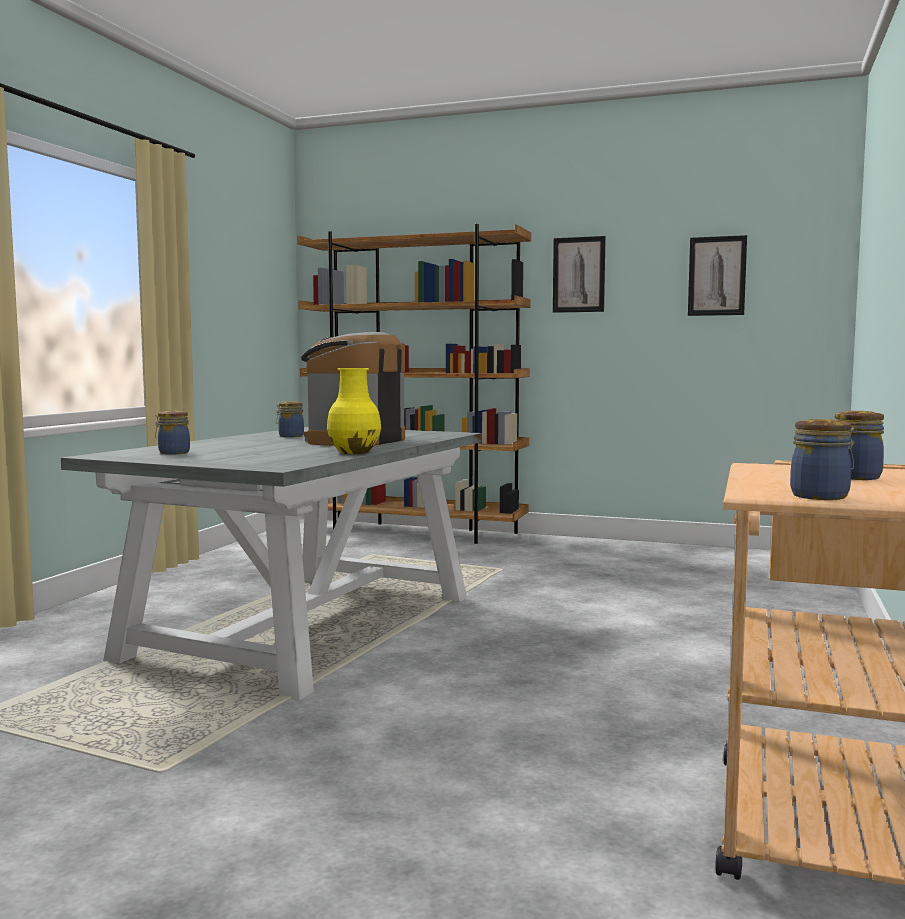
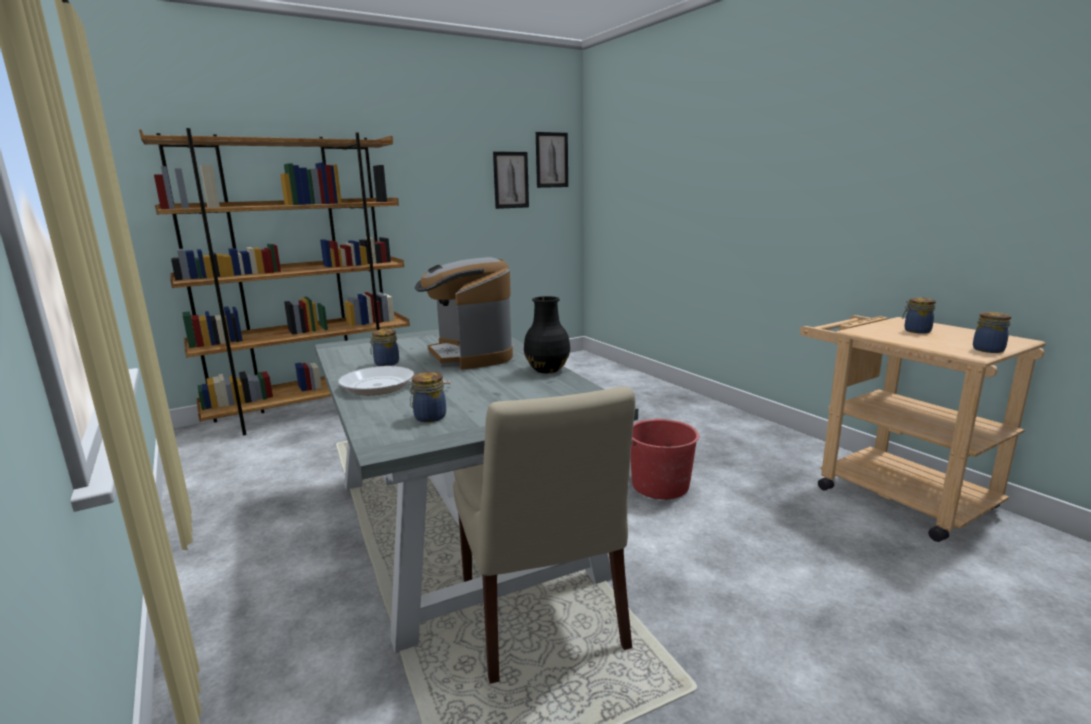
camera: 50 degrees left, 10 degrees up
yellow vase [327,368,381,454] -> black vase [524,296,570,373]
picture [553,236,606,313] -> picture moved to [536,132,568,188]
none -> frying pan [338,366,452,395]
none -> beige chair [453,387,635,684]
none -> red bucket [630,419,699,500]

